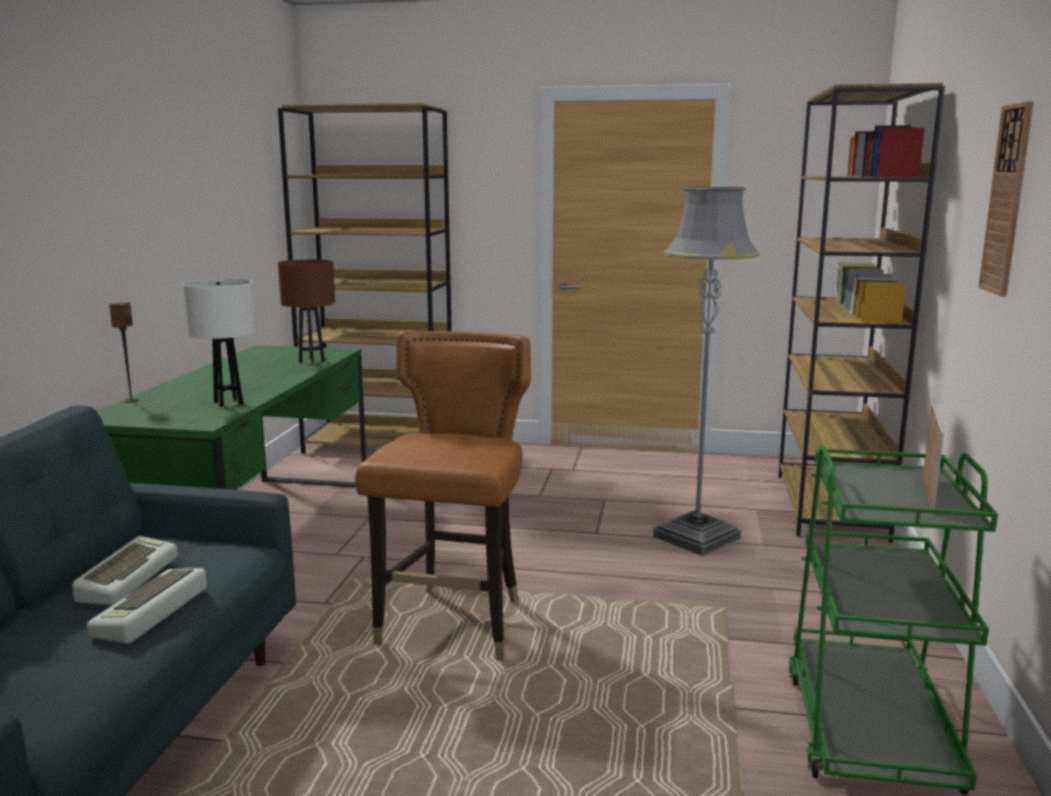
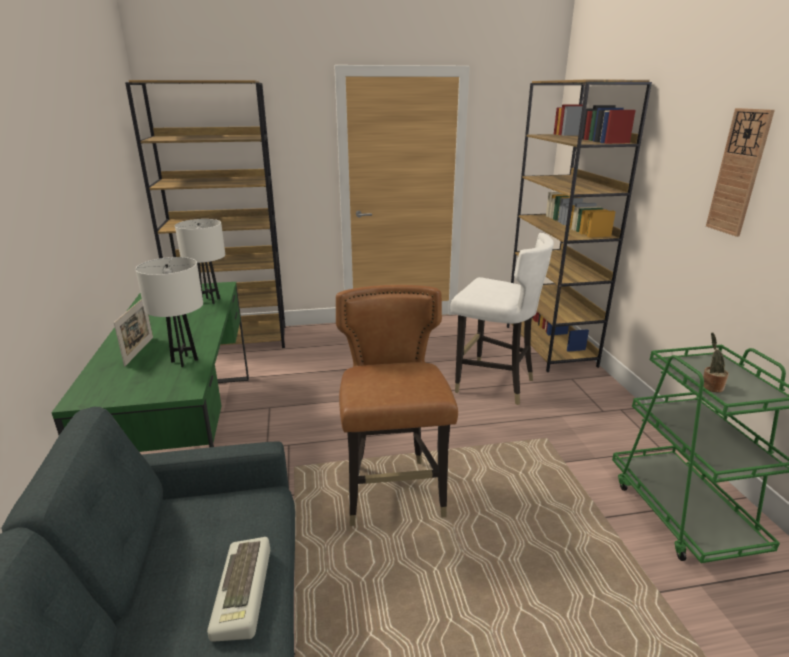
camera: 20 degrees left, 10 degrees up
keyboard [72,536,178,606] -> none
speaker [109,302,138,403] -> none
brown table lamp [278,259,335,364] -> white table lamp [175,219,225,304]
grey floor lamp [653,187,760,556] -> white chair [450,233,554,405]
picture frame [923,403,944,515] -> picture frame moved to [114,299,153,366]
none -> potted plant [703,333,729,393]

